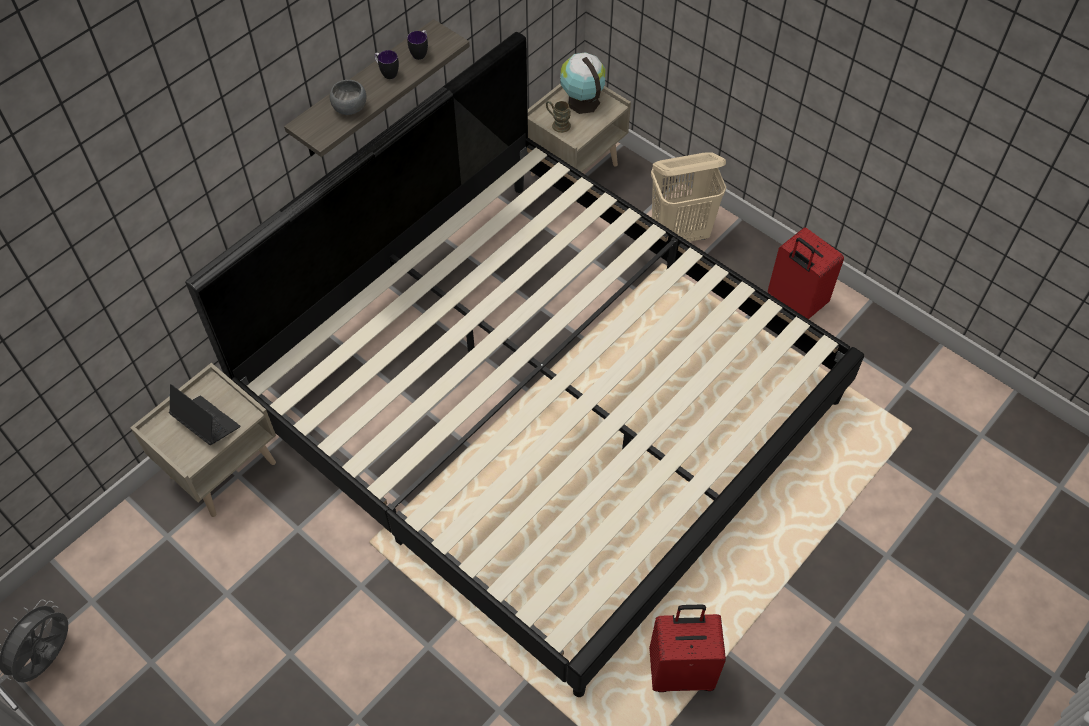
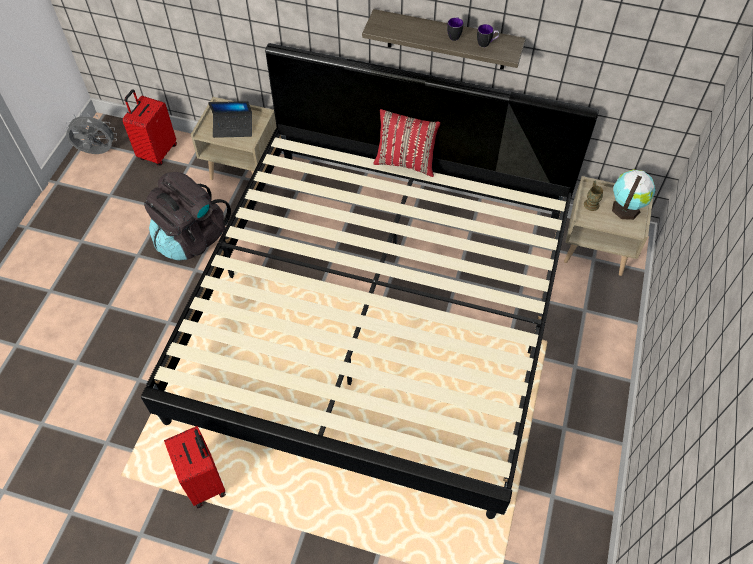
camera: 65 degrees right, 0 degrees up
laptop [169,384,240,445] -> laptop turned 75 degrees clockwise [208,101,252,138]
grey bowl [330,80,367,115] -> none
beige laundry basket [651,152,726,242] -> none
red suitcase [768,227,844,319] -> red suitcase moved to [123,89,177,166]
none -> black backpack [144,172,231,261]
none -> red pillow [373,109,440,177]

